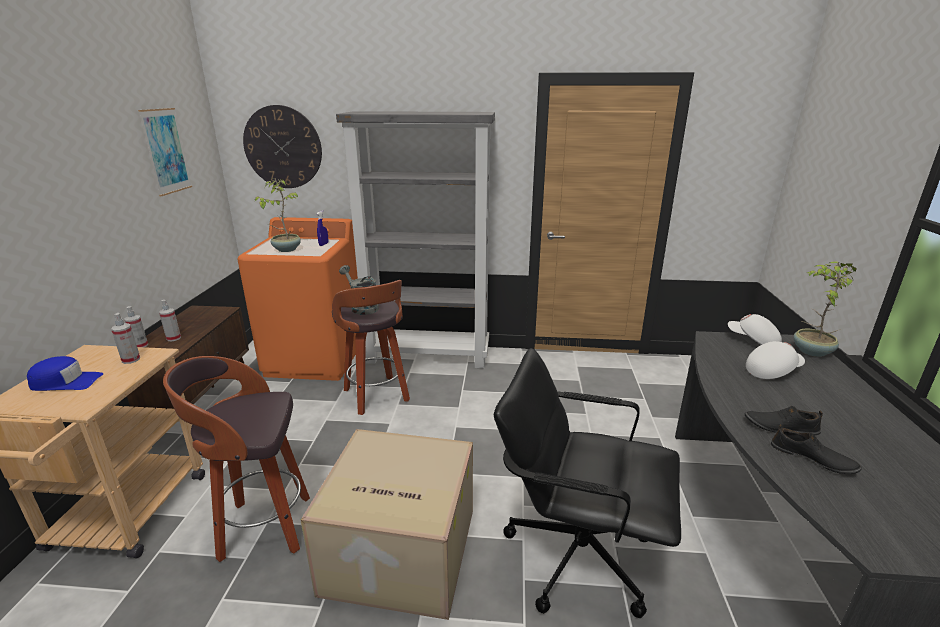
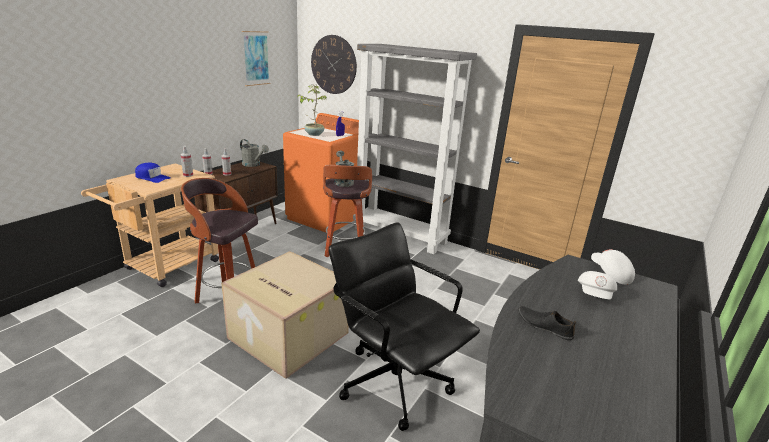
camera: 25 degrees right, 0 degrees up
white cap [746,341,805,379] -> white cap turned 105 degrees clockwise [578,271,617,299]
black shoe [771,424,862,474] -> none
potted plant [794,261,857,357] -> none
none -> grey watering can [240,139,269,167]

